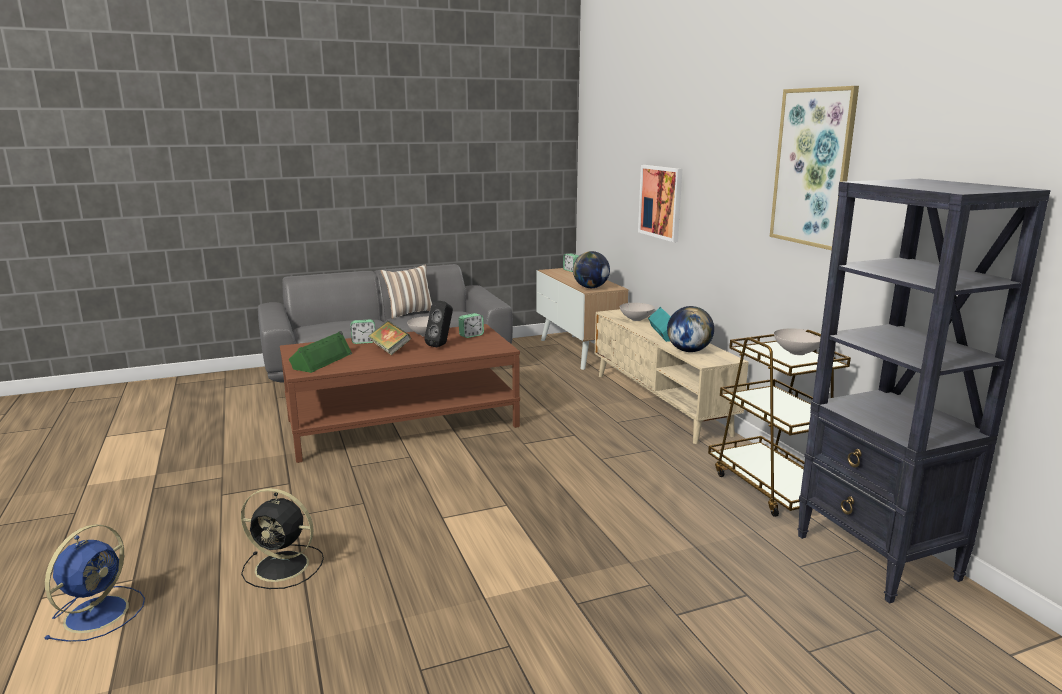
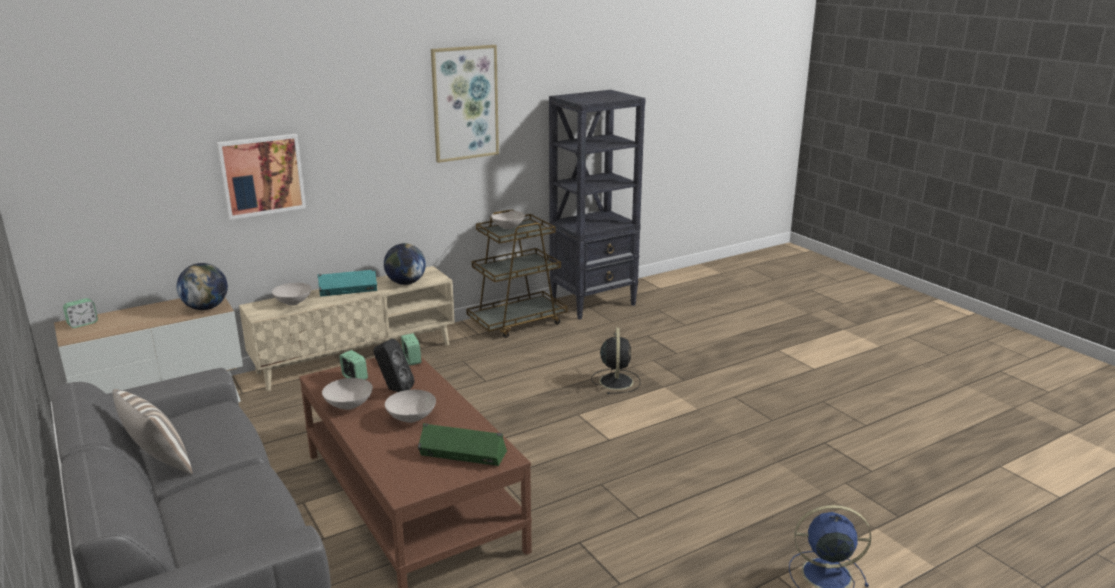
camera: 100 degrees left, 5 degrees up
black fan [241,488,324,589] -> black fan moved to [591,327,640,394]
alarm clock [350,319,375,344] -> alarm clock moved to [401,333,422,366]
book [369,321,411,355] -> white bowl [385,390,436,423]

